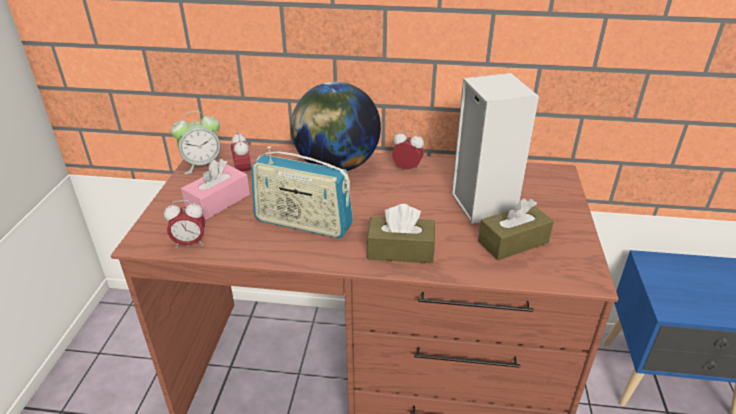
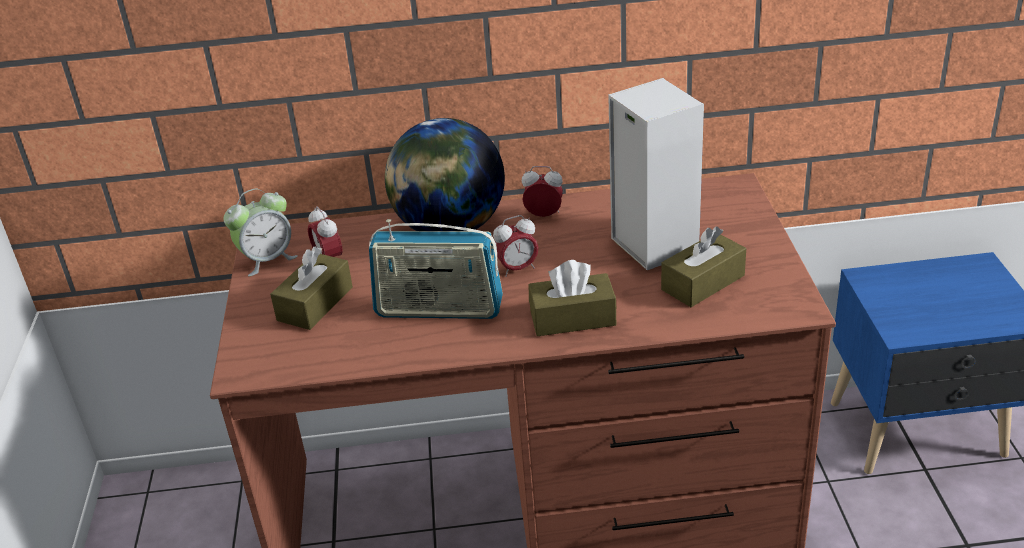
camera: 10 degrees left, 0 degrees up
alarm clock [164,200,205,249] -> alarm clock moved to [493,215,539,277]
pink tissue box [181,159,250,220] -> brown tissue box [270,247,353,330]

